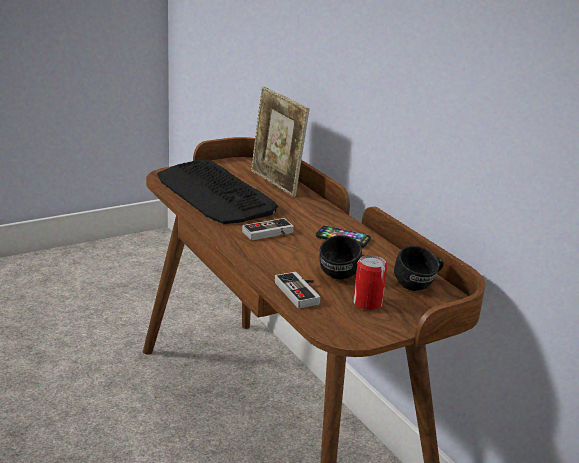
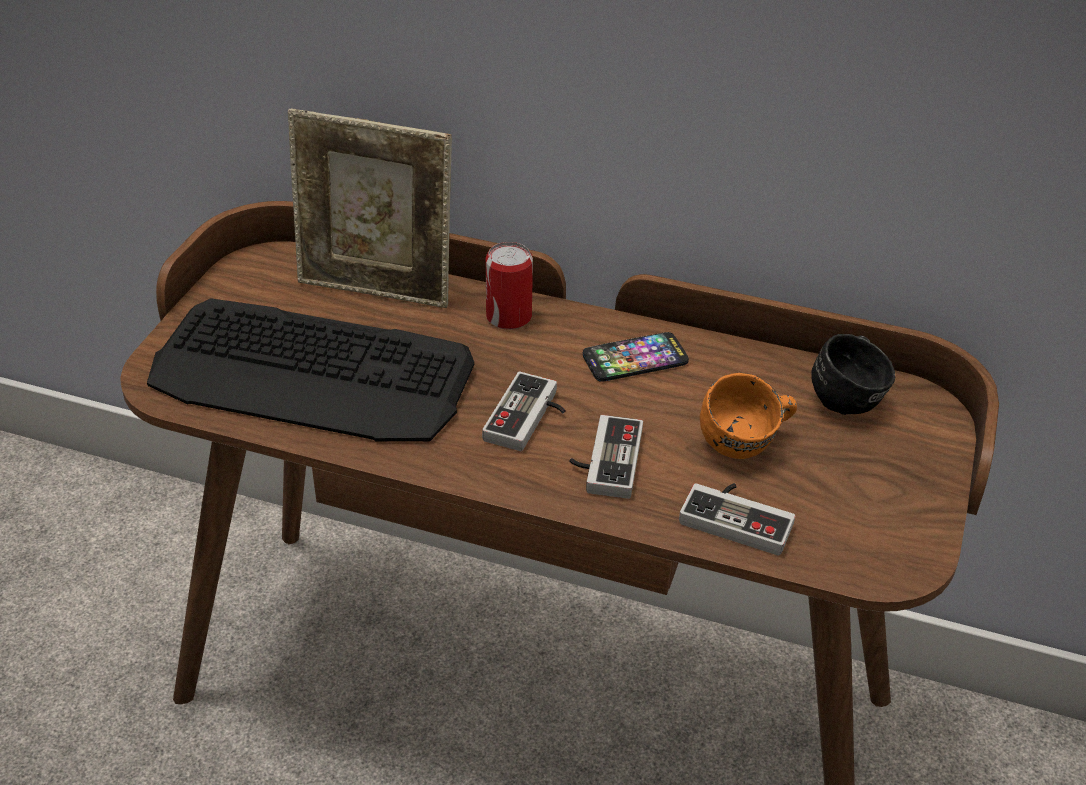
camera: 40 degrees left, 15 degrees up
black mug [319,235,365,279] -> orange mug [700,373,797,459]
can [353,255,387,311] -> can moved to [486,242,533,330]
none -> game controller [569,415,643,499]

